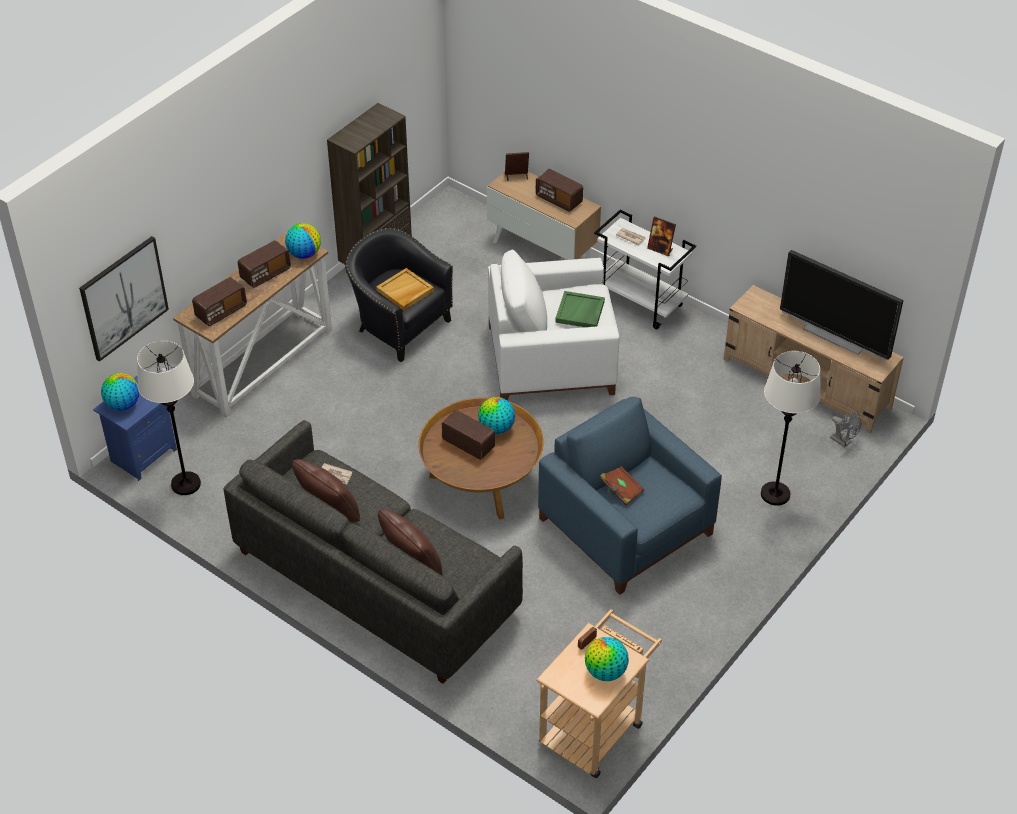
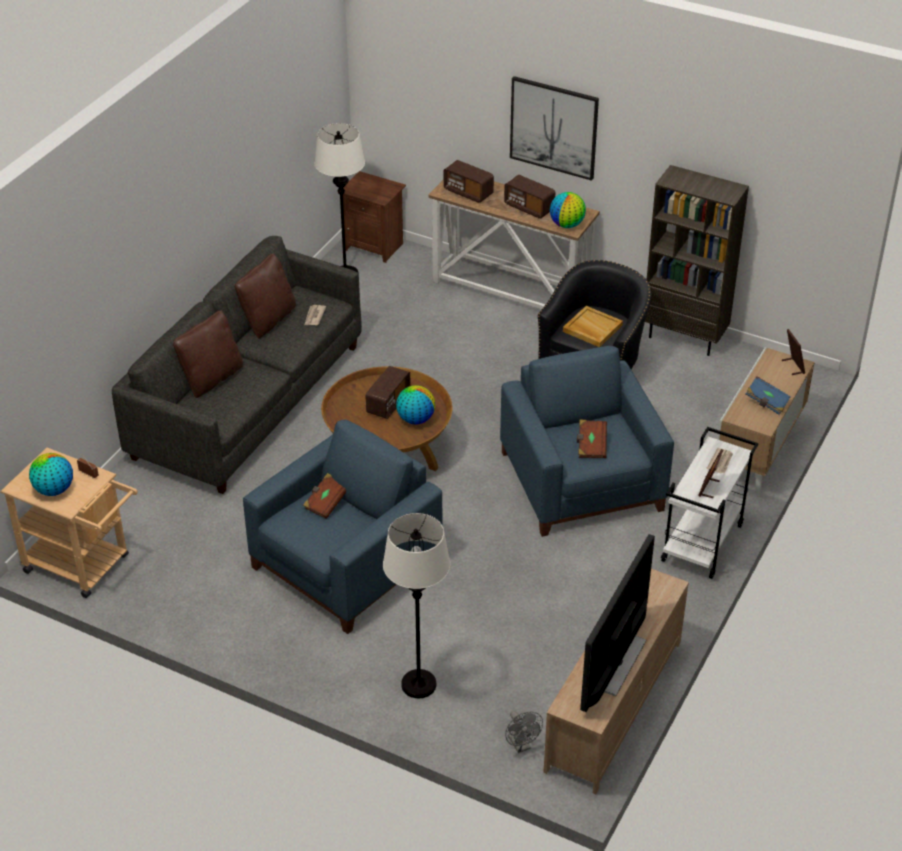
camera: 80 degrees right, 5 degrees down
picture [79,236,169,362] -> picture moved to [510,76,599,181]
blue nightstand [93,376,177,481] -> brown nightstand [343,171,406,263]
globe [101,373,139,411] -> none
white armchair [488,250,620,401] -> blue armchair [500,346,674,537]
radio [536,169,583,212] -> blue book [746,376,791,415]
green tray [555,291,605,327] -> brown book [577,419,607,458]
grey fan [830,411,862,448] -> grey fan turned 60 degrees counterclockwise [505,711,543,753]

